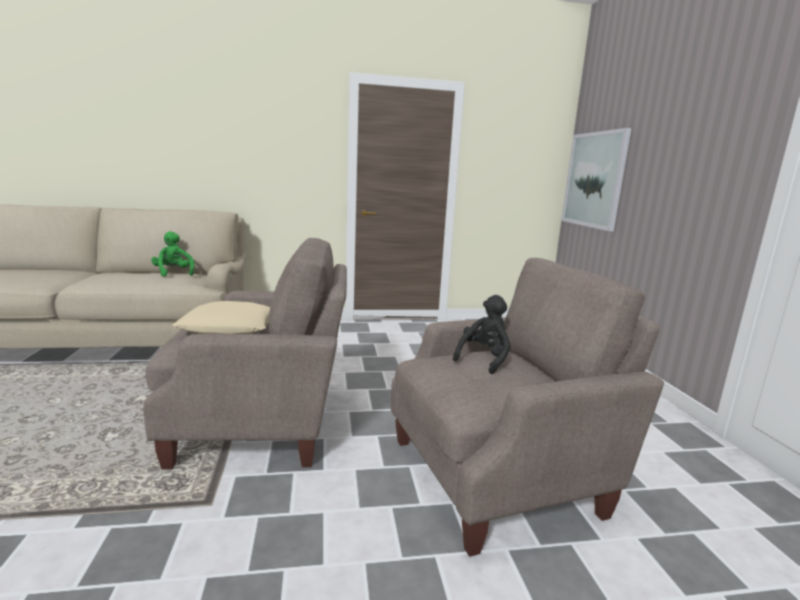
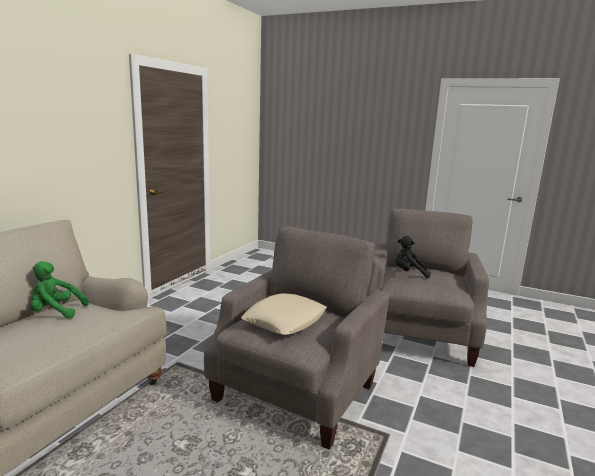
camera: 55 degrees left, 0 degrees up
black plush toy [453,295,511,374] -> black plush toy turned 60 degrees counterclockwise [396,236,431,278]
picture [561,128,631,231] -> none

